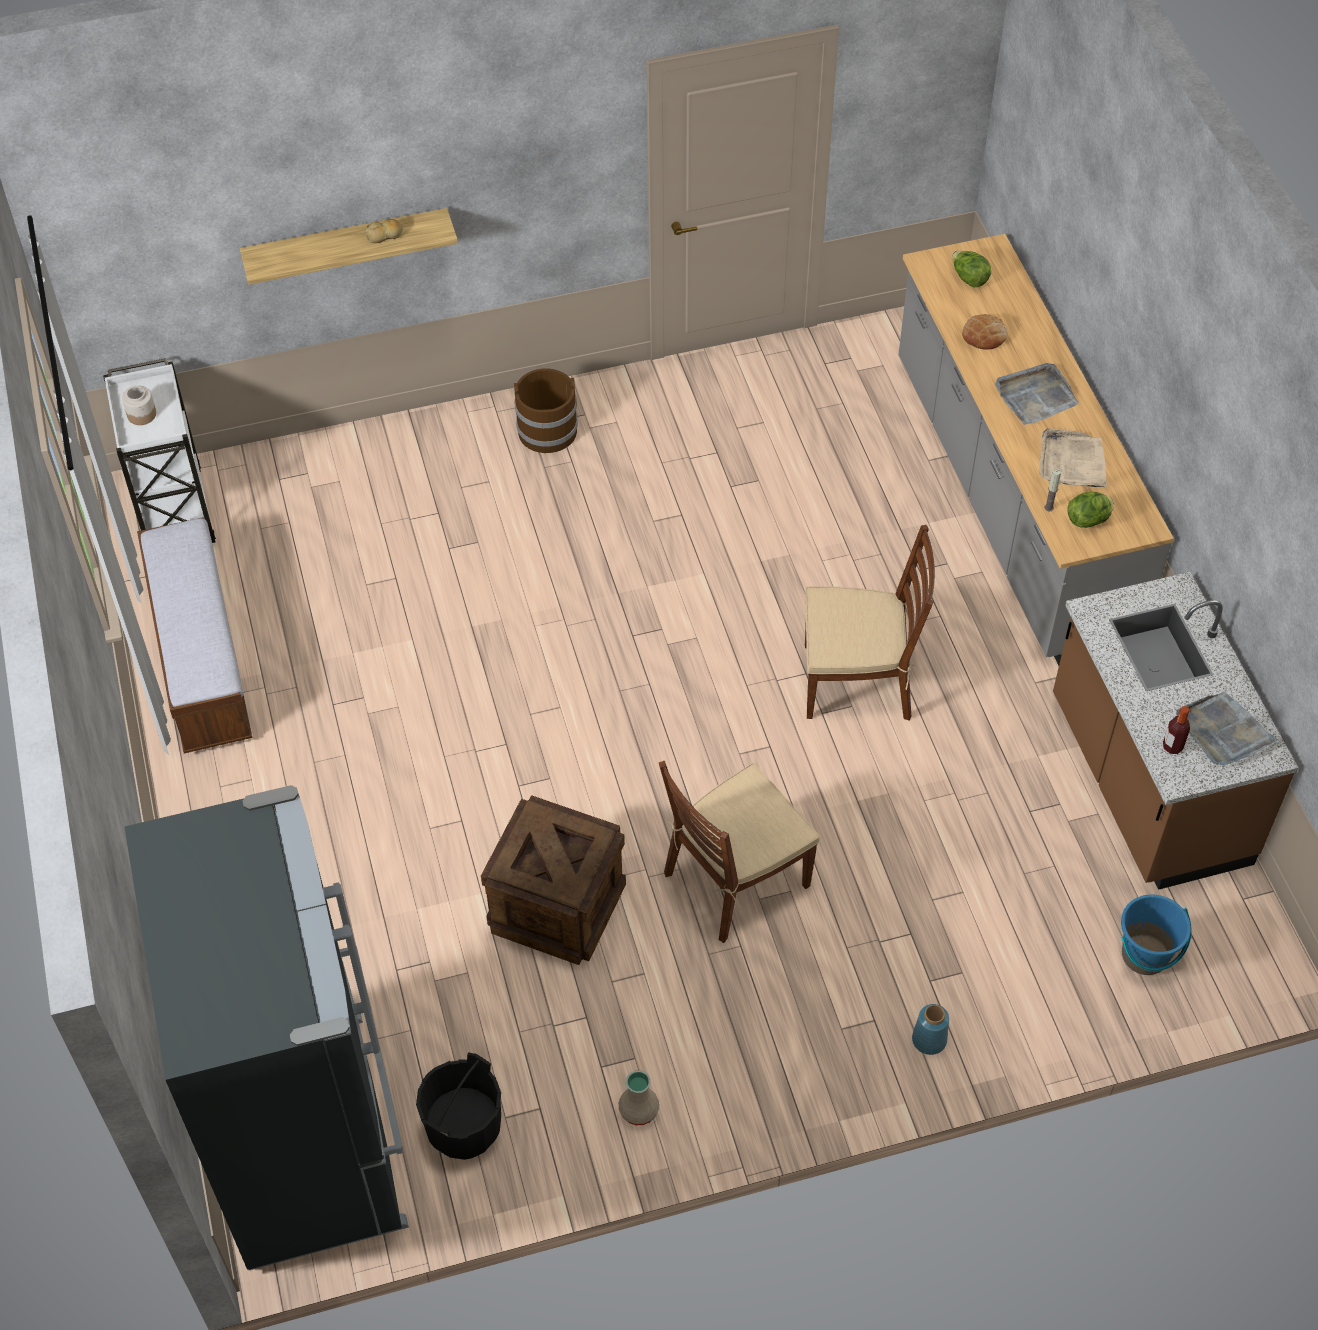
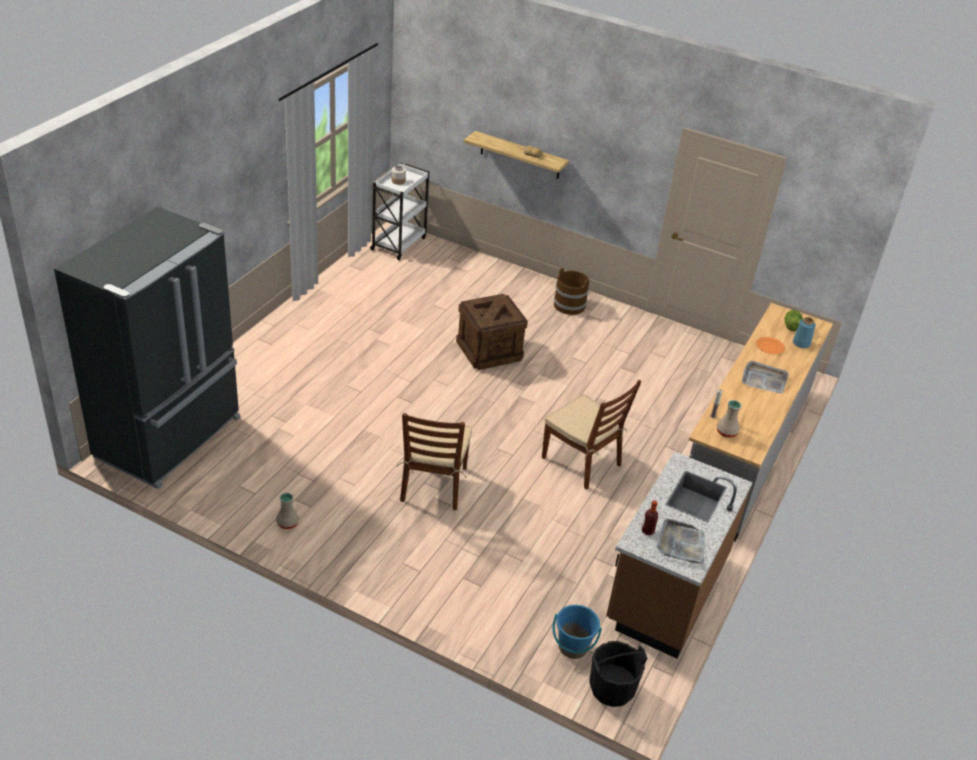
camera: 40 degrees right, 15 degrees down
bench [137,517,253,754] -> none
black bucket [416,1053,501,1160] -> black bucket moved to [590,641,648,707]
crate [481,795,626,965] -> crate moved to [456,294,528,370]
brown chair [659,761,820,943] -> brown chair turned 90 degrees counterclockwise [396,413,472,510]
blue vase [912,1004,949,1055] -> blue vase moved to [793,317,816,348]
bread [962,314,1008,350] -> orange plate [756,337,785,354]
beige tray [1039,428,1108,487] -> none
lettuce [1067,492,1114,528] -> beige vase [717,400,742,438]

